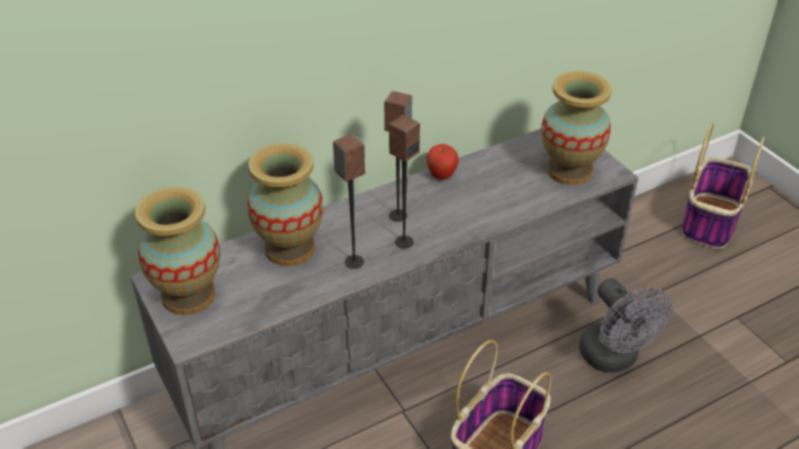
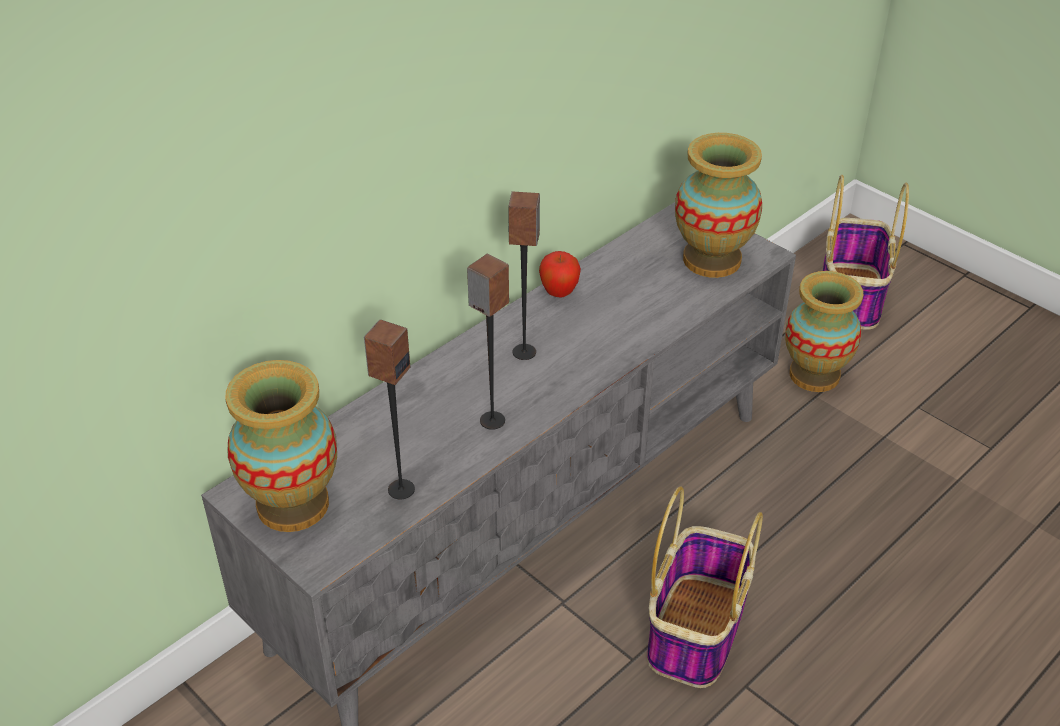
camera: 15 degrees left, 0 degrees up
vase [248,143,323,266] -> vase moved to [785,271,863,392]
speaker [389,115,420,249] -> speaker moved to [364,320,415,499]
grey fan [579,278,672,373] -> none

